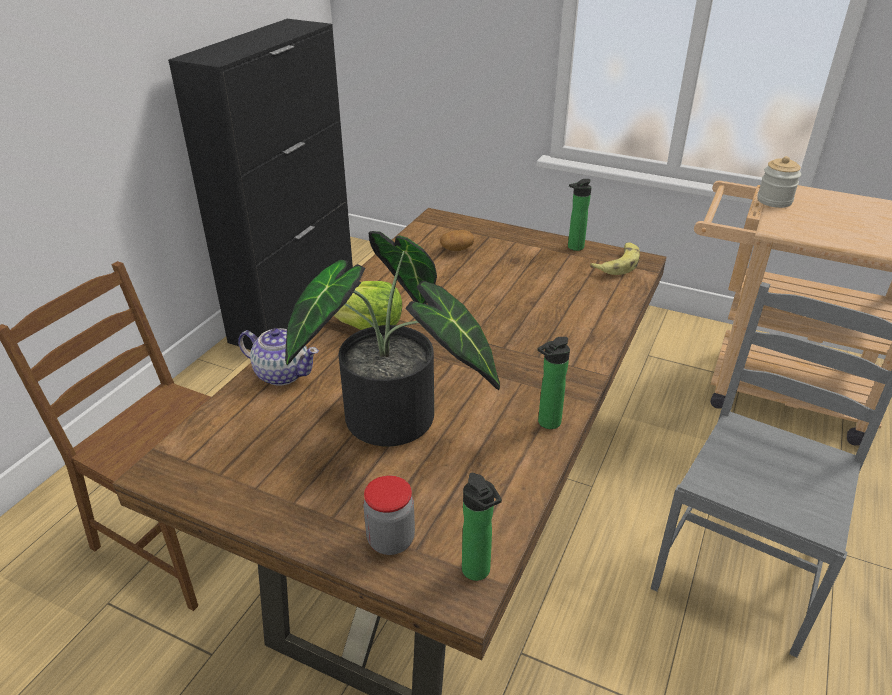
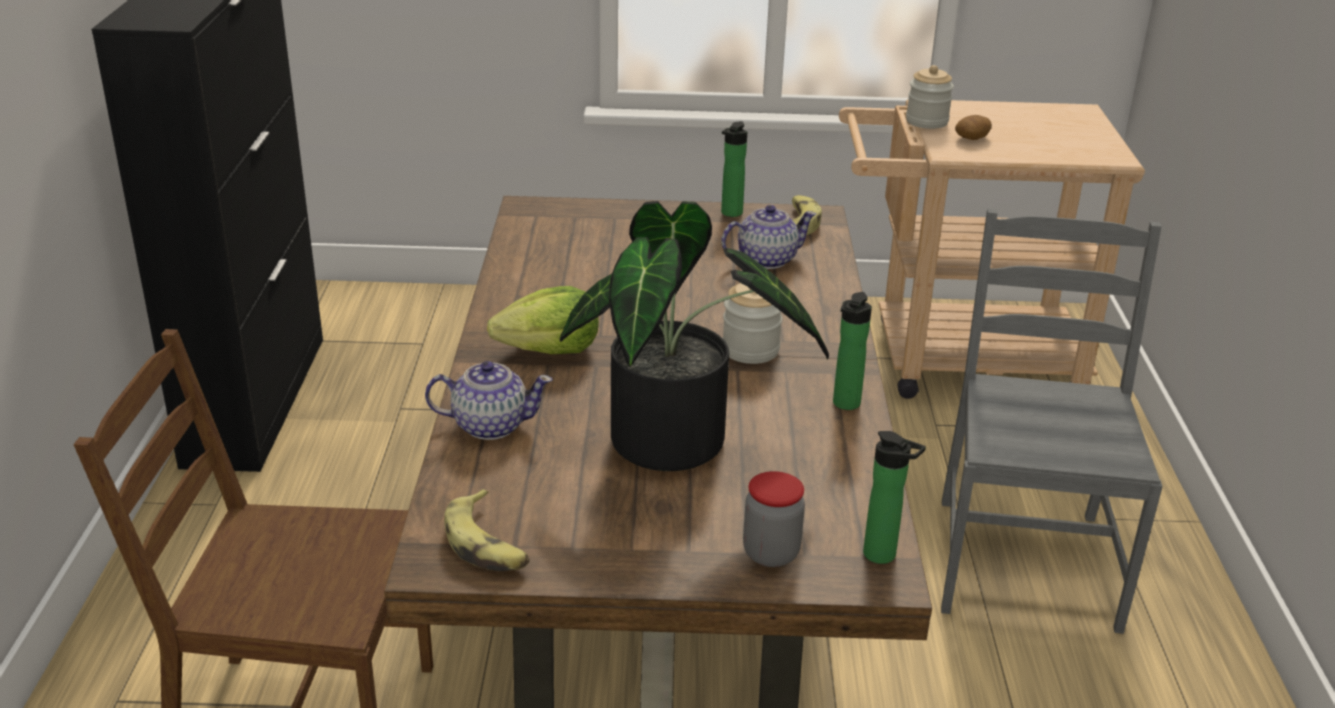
camera: 25 degrees left, 5 degrees down
potato [440,230,474,251] -> potato moved to [955,115,992,140]
none -> banana [444,489,530,571]
none -> teapot [721,205,816,269]
none -> jar [723,283,782,364]

